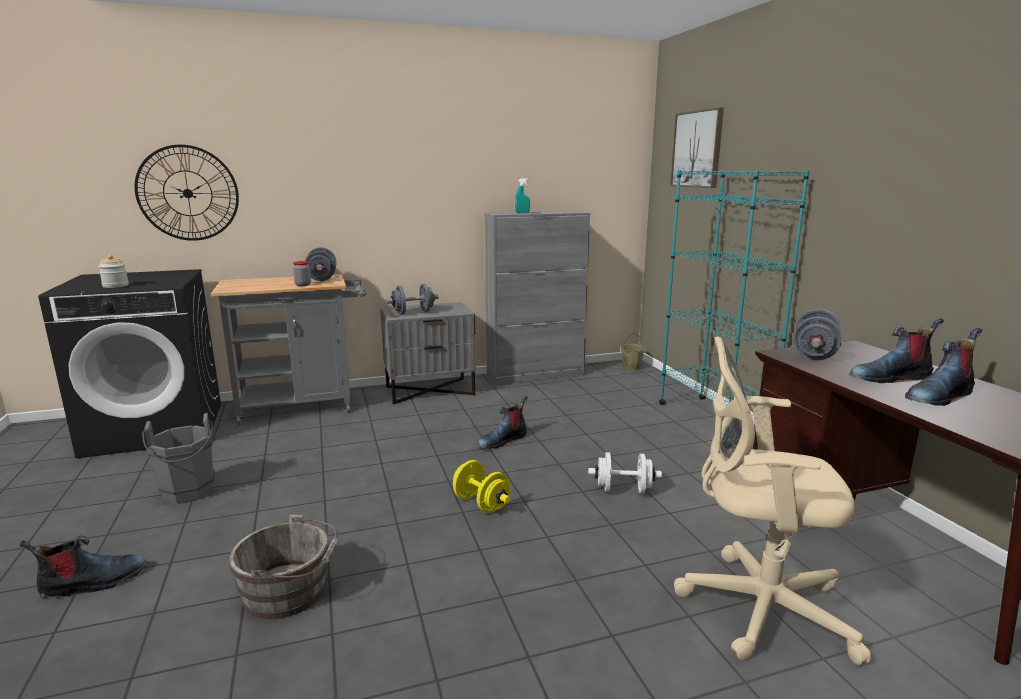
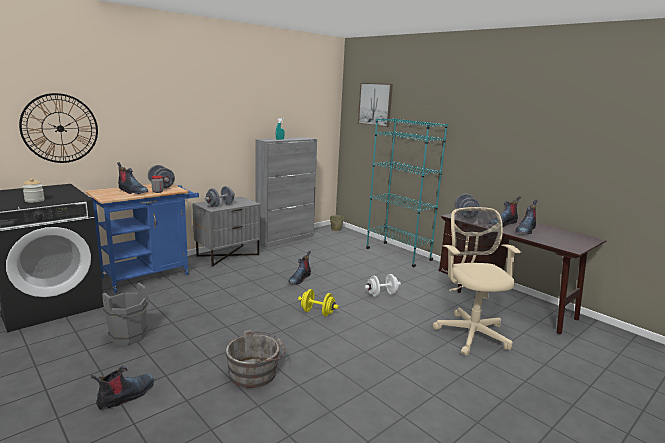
camera: 25 degrees left, 0 degrees up
grey cart [211,274,366,425] -> blue cart [85,184,199,293]
beige office chair [674,336,872,665] -> beige office chair turned 90 degrees clockwise [433,207,522,356]
none -> boot [117,162,148,194]

